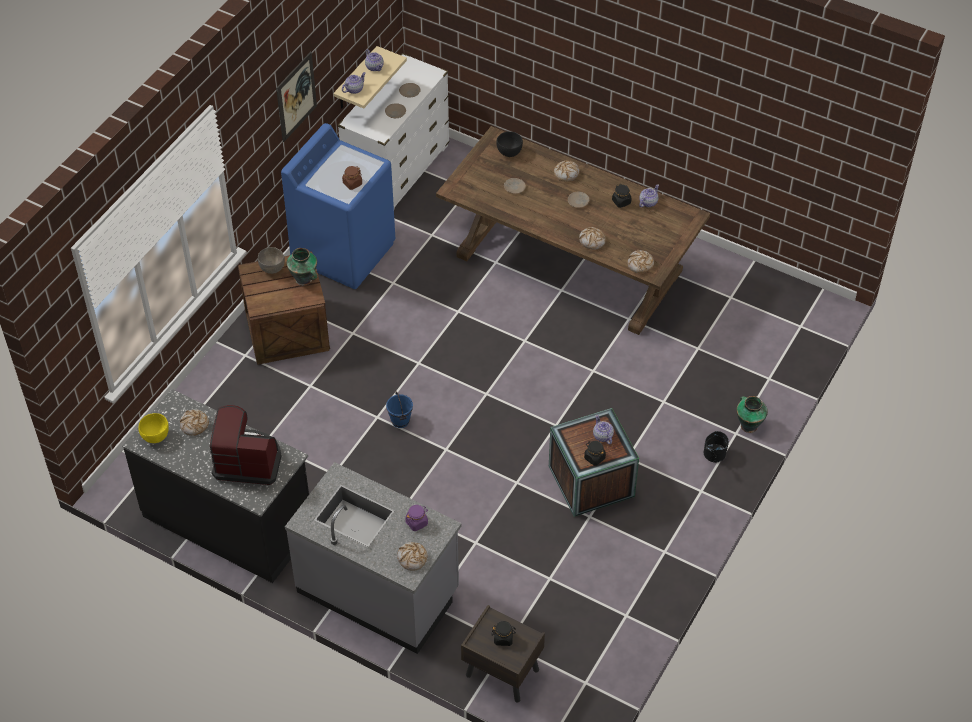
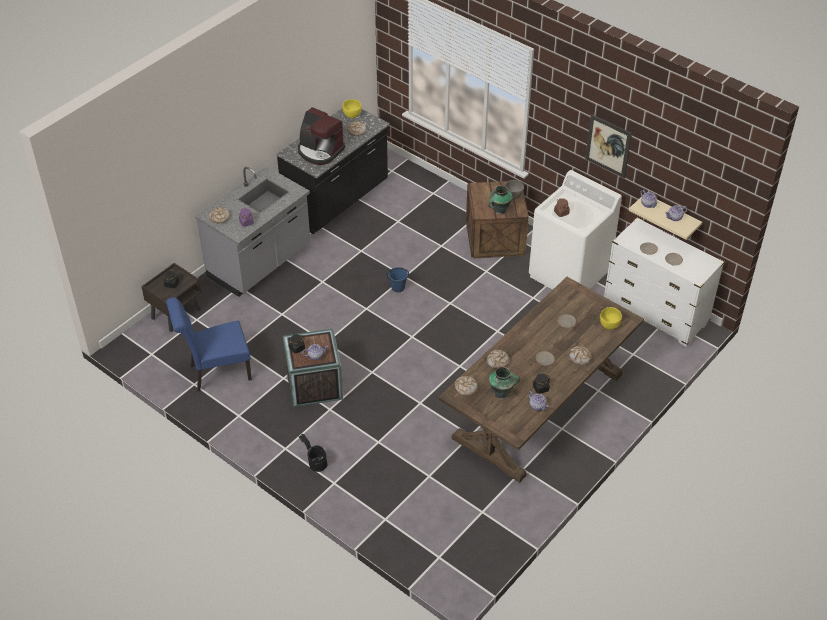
camera: 100 degrees right, 5 degrees down
coffee machine [210,405,282,485] -> coffee machine turned 105 degrees clockwise [298,107,345,165]
blue washing machine [281,123,396,289] -> white washing machine [529,170,622,290]
black bowl [496,131,523,157] -> yellow bowl [600,307,622,330]
vase [737,396,768,433] -> vase moved to [489,367,520,399]
none -> blue chair [166,297,252,392]

